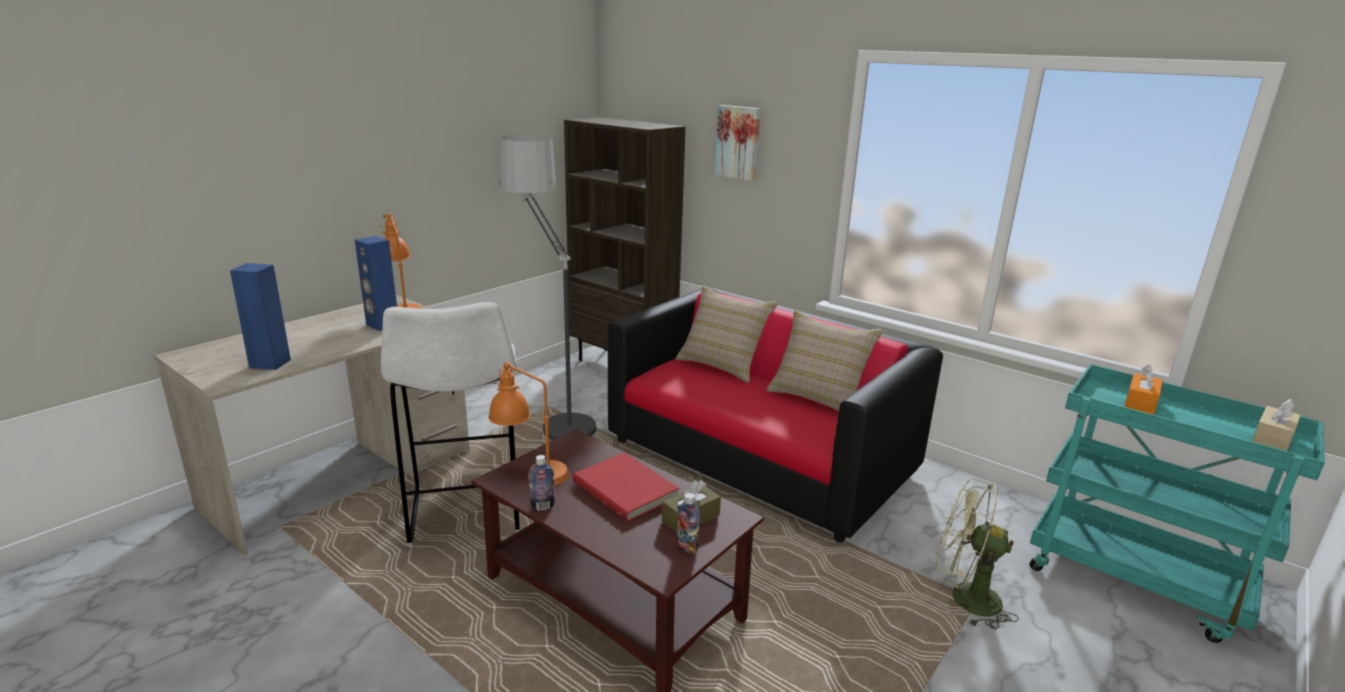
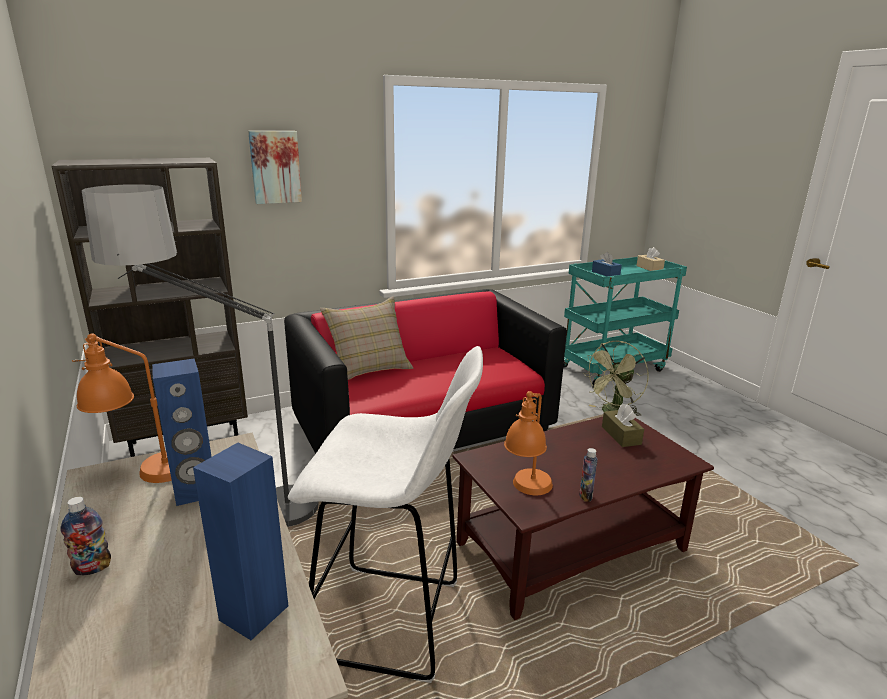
camera: 65 degrees left, 0 degrees up
red book [573,453,679,522] -> none
bottle [677,493,700,554] -> bottle moved to [60,497,111,575]
beige pillow [766,309,884,412] -> none
orange tissue box [1124,365,1163,415] -> blue tissue box [592,252,622,276]

